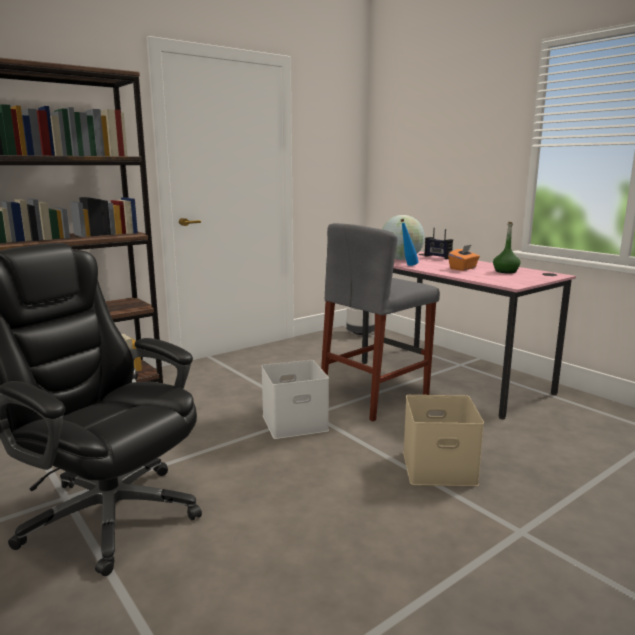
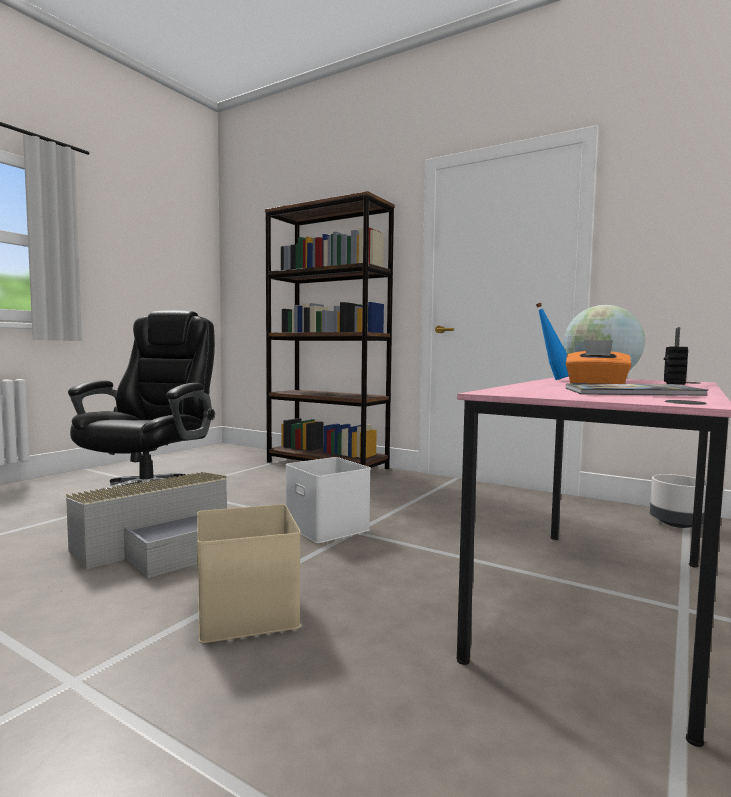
camera: 70 degrees right, 10 degrees down
grey stool [321,223,440,421] -> none
green bottle [493,221,521,274] -> book [566,384,708,396]
none -> grey storage box [66,472,227,578]

